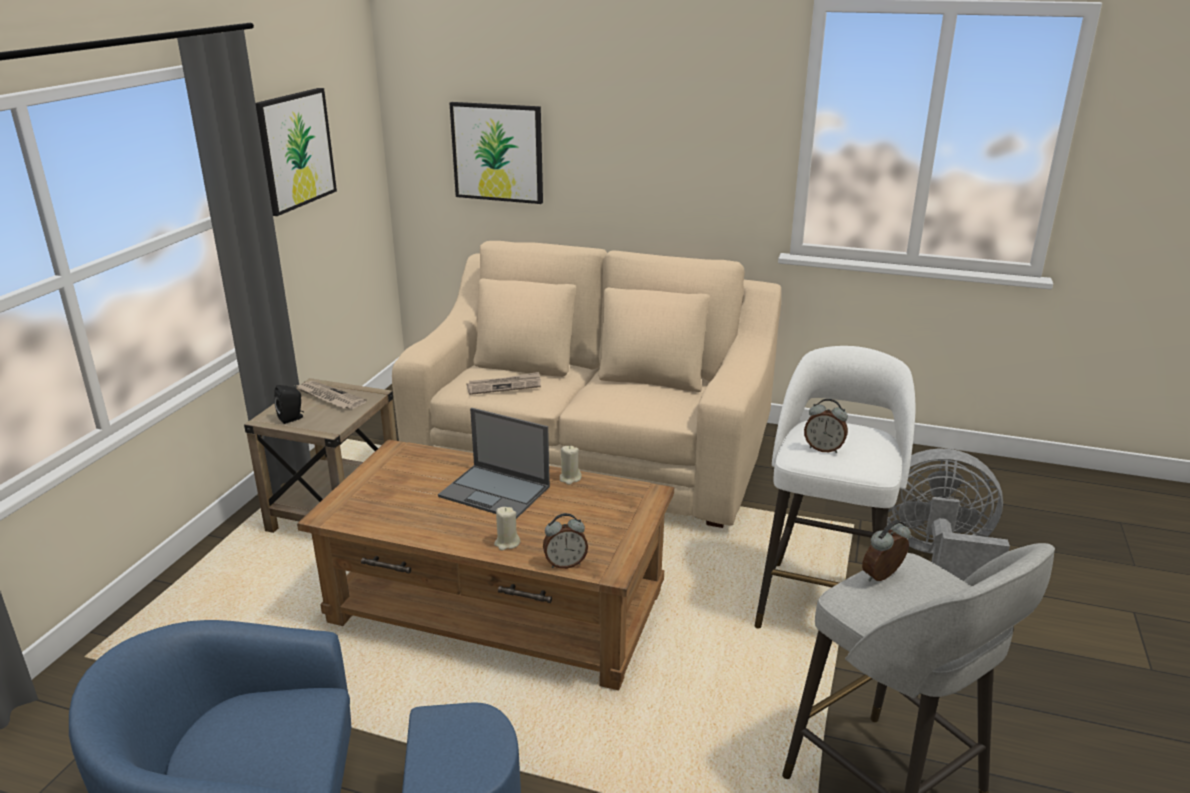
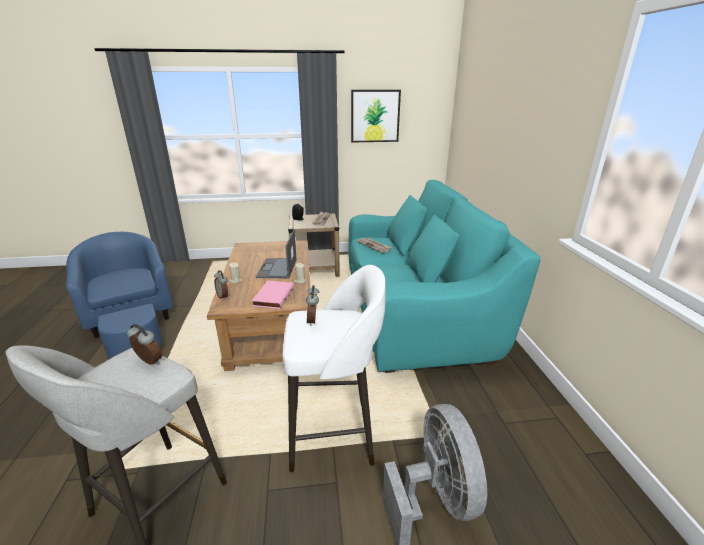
camera: 65 degrees right, 0 degrees up
beige sofa [392,241,781,528] -> turquoise sofa [348,180,541,373]
picture [450,102,543,204] -> none
none -> pink book [252,281,294,309]

